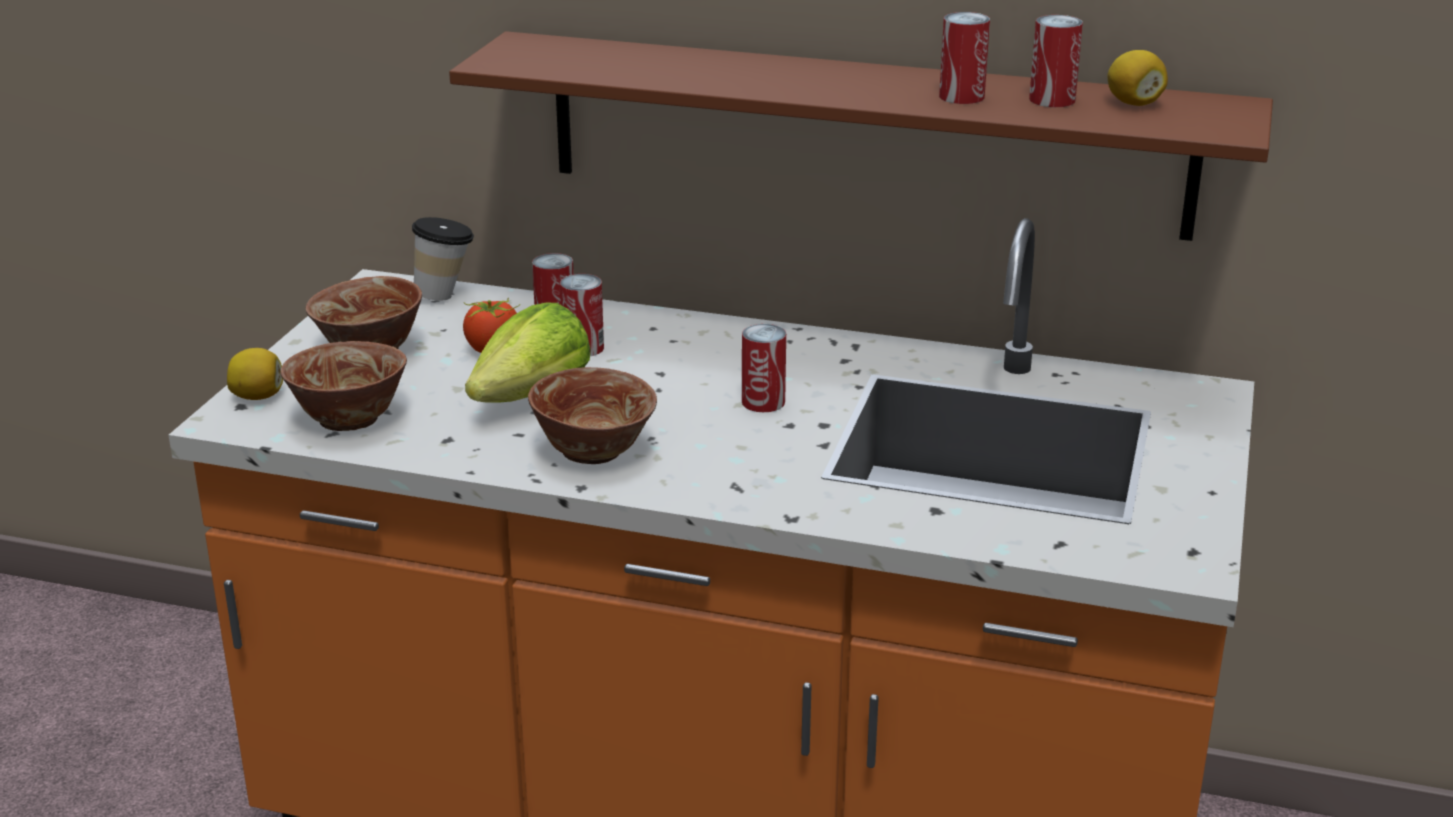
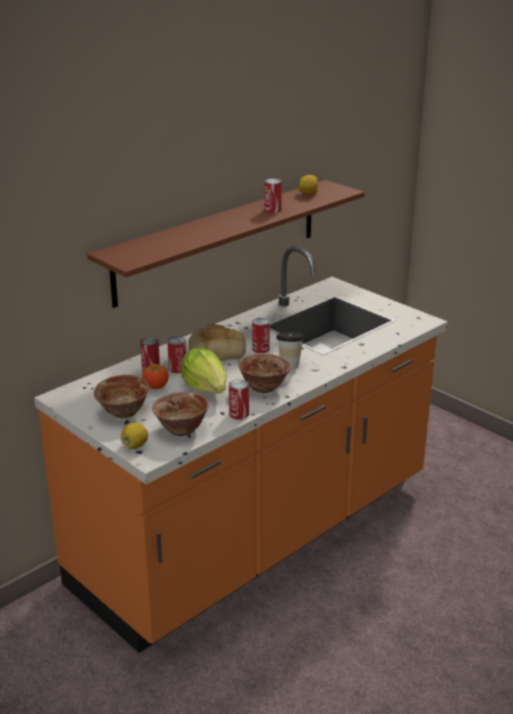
camera: 60 degrees left, 0 degrees up
cup [412,217,474,301] -> cup moved to [276,332,305,369]
can [1029,15,1083,107] -> can moved to [229,379,249,420]
none -> bread [188,324,246,361]

